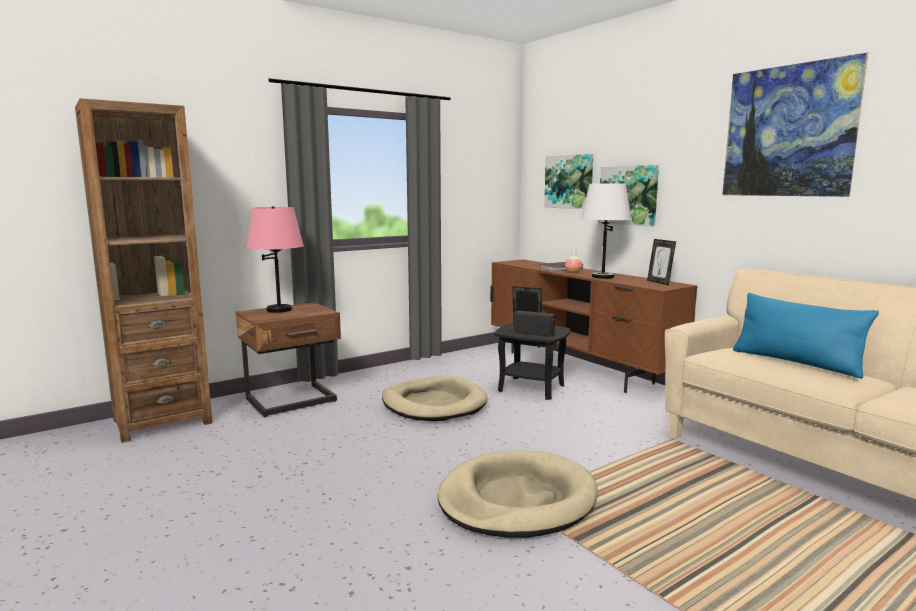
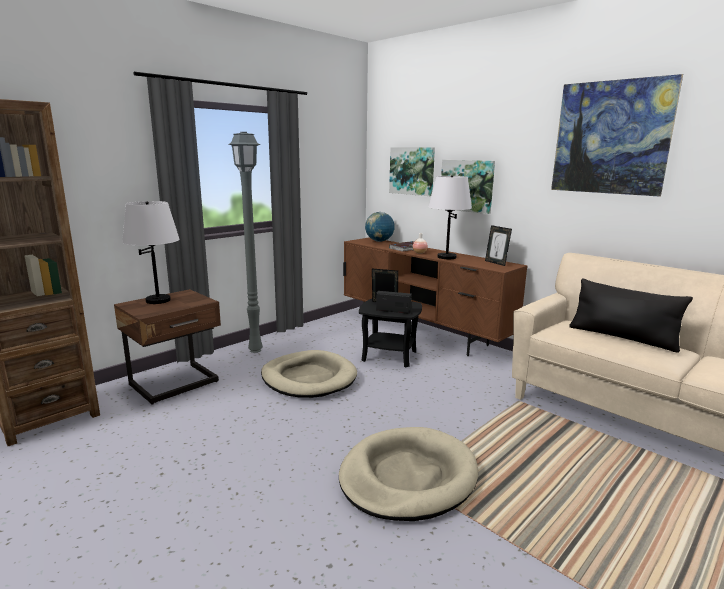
camera: 10 degrees left, 5 degrees up
pink table lamp [247,206,304,313] -> white table lamp [122,201,180,304]
blue pillow [733,293,879,379] -> black pillow [569,278,693,353]
none -> grey floor lamp [229,132,263,353]
none -> globe [365,212,395,242]

